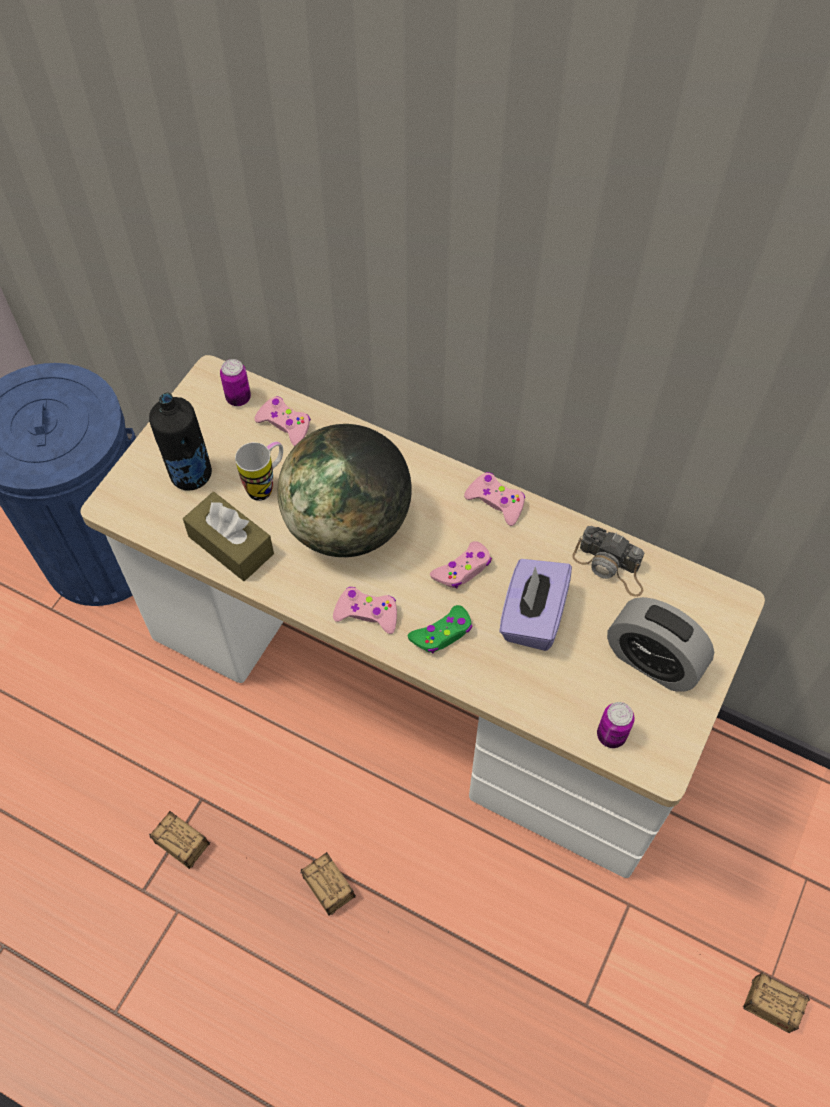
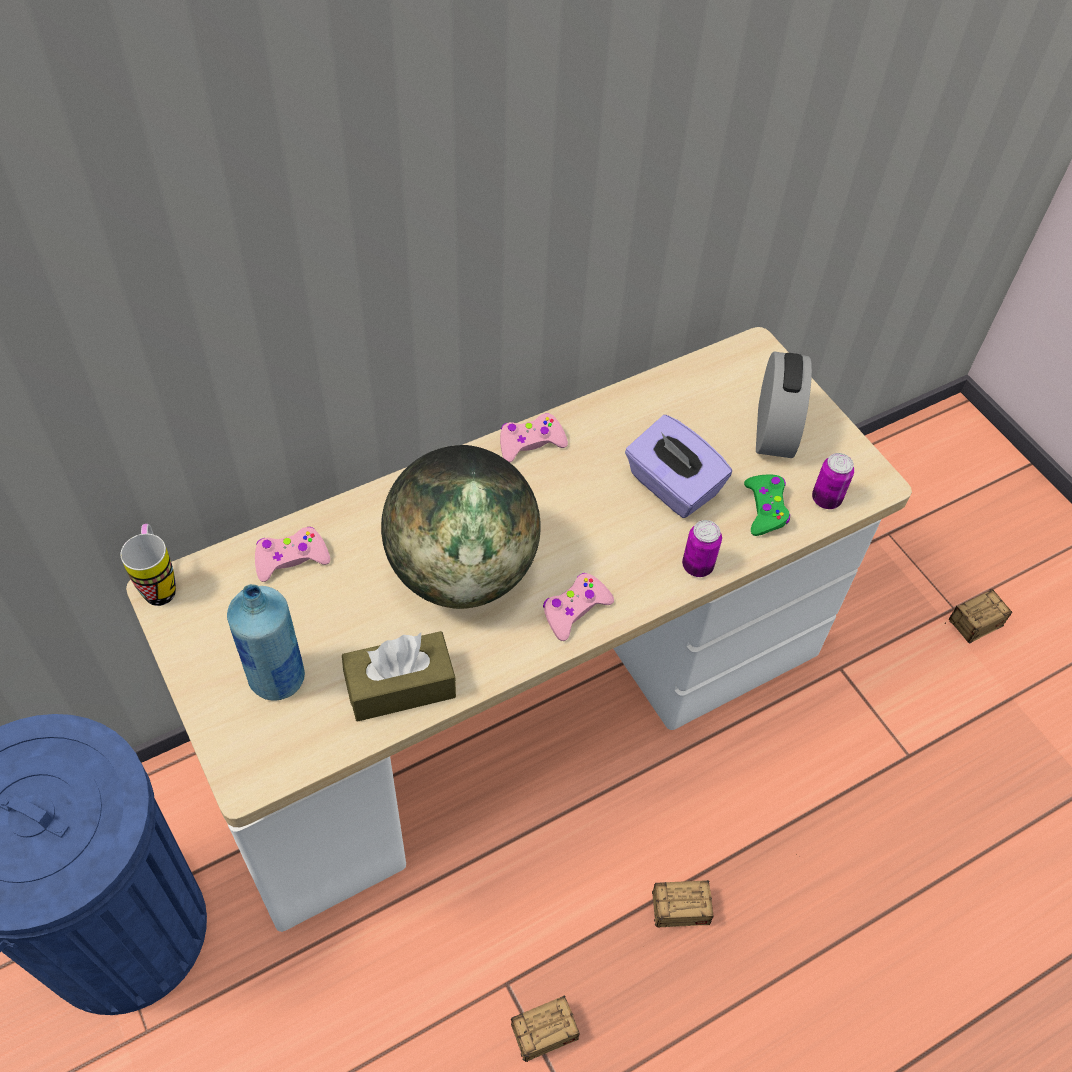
camera: 60 degrees left, 5 degrees down
black bottle [149,392,212,491] -> blue bottle [227,584,305,701]
can [220,359,251,406] -> can moved to [682,520,722,577]
mug [235,441,283,501] -> mug moved to [120,524,176,606]
green game controller [408,605,472,653] -> green game controller moved to [744,475,790,536]
pink game controller [430,541,492,588] -> none
camera [572,526,644,597] -> none
alarm clock [607,597,714,692] -> alarm clock turned 60 degrees counterclockwise [756,352,812,458]

